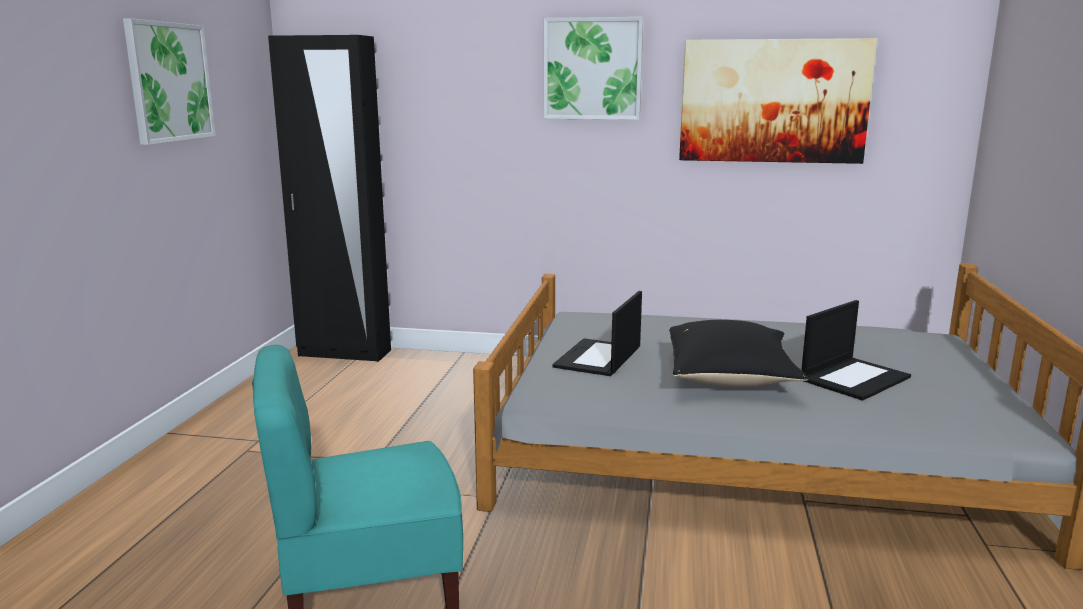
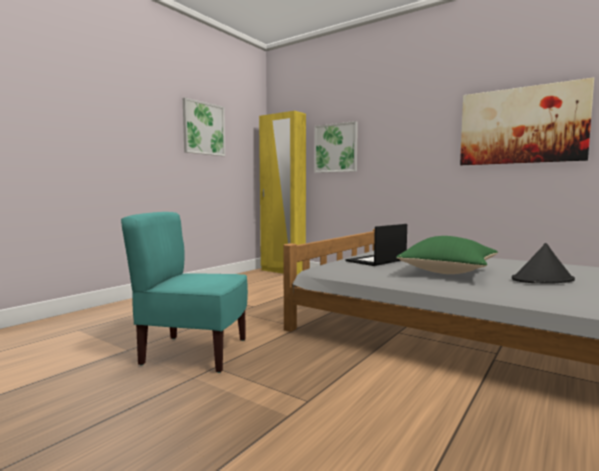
camera: 25 degrees right, 10 degrees down
black wardrobe [268,35,391,362] -> yellow wardrobe [259,111,306,275]
picture [544,17,643,120] -> picture moved to [314,121,358,173]
black pillow [669,320,808,386] -> green pillow [396,236,498,274]
laptop [802,300,911,401] -> black hat [512,243,575,283]

